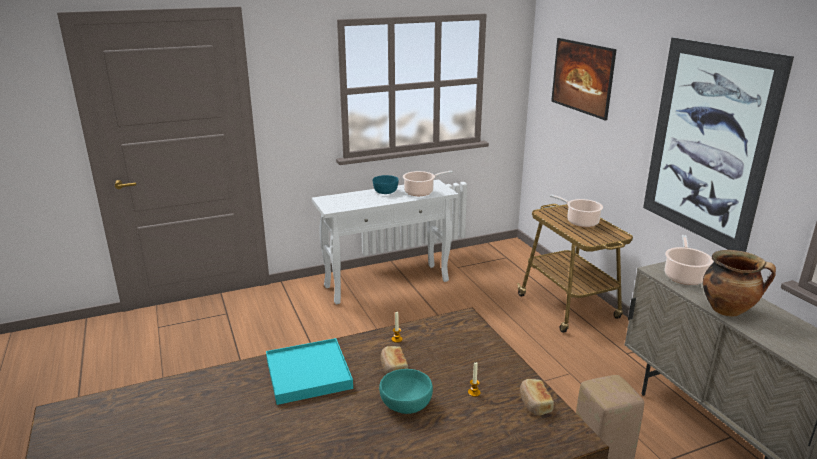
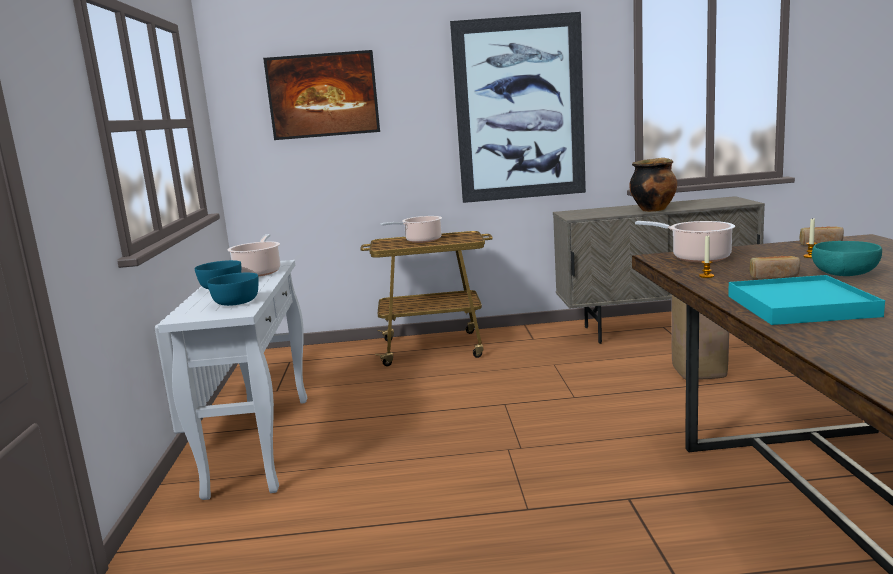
camera: 70 degrees left, 10 degrees down
cooking pot [665,235,713,285] -> cooking pot moved to [635,221,735,262]
none -> turquoise bowl [207,272,259,306]

